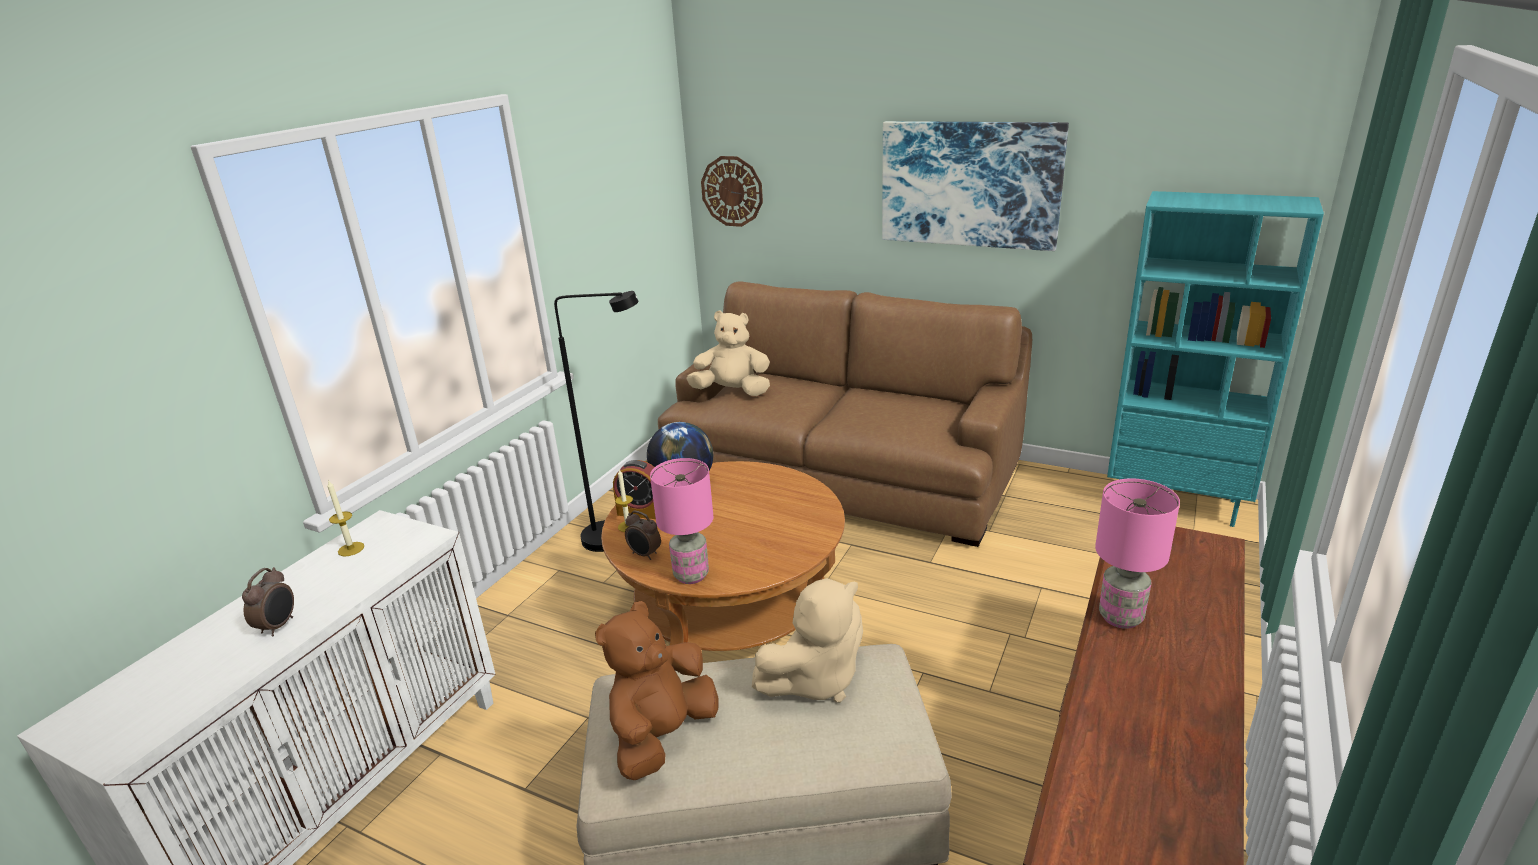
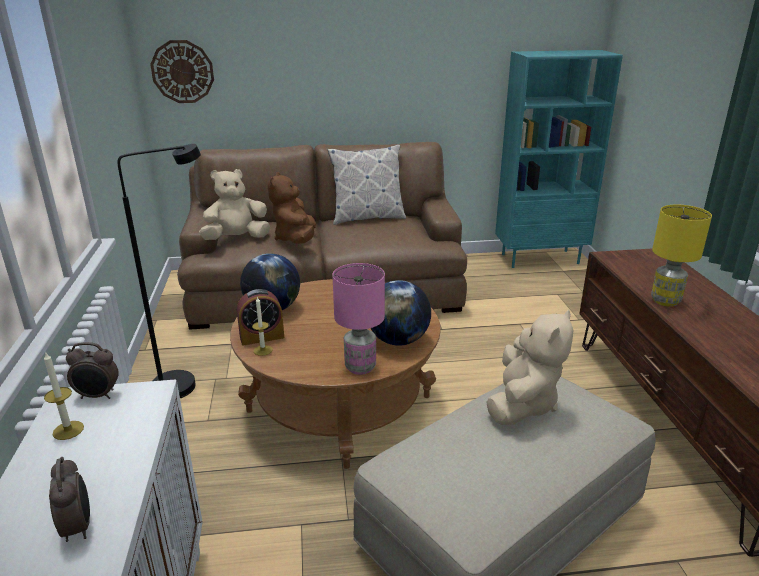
camera: 35 degrees left, 0 degrees up
brown plush toy [595,601,719,780] -> brown plush toy moved to [268,172,316,243]
alarm clock [625,511,661,560] -> alarm clock moved to [66,342,119,399]
picture [882,121,1069,251] -> none
pink table lamp [1095,478,1180,629] -> yellow table lamp [651,205,712,307]
none -> pillow [327,145,406,225]
none -> globe [370,280,431,346]

